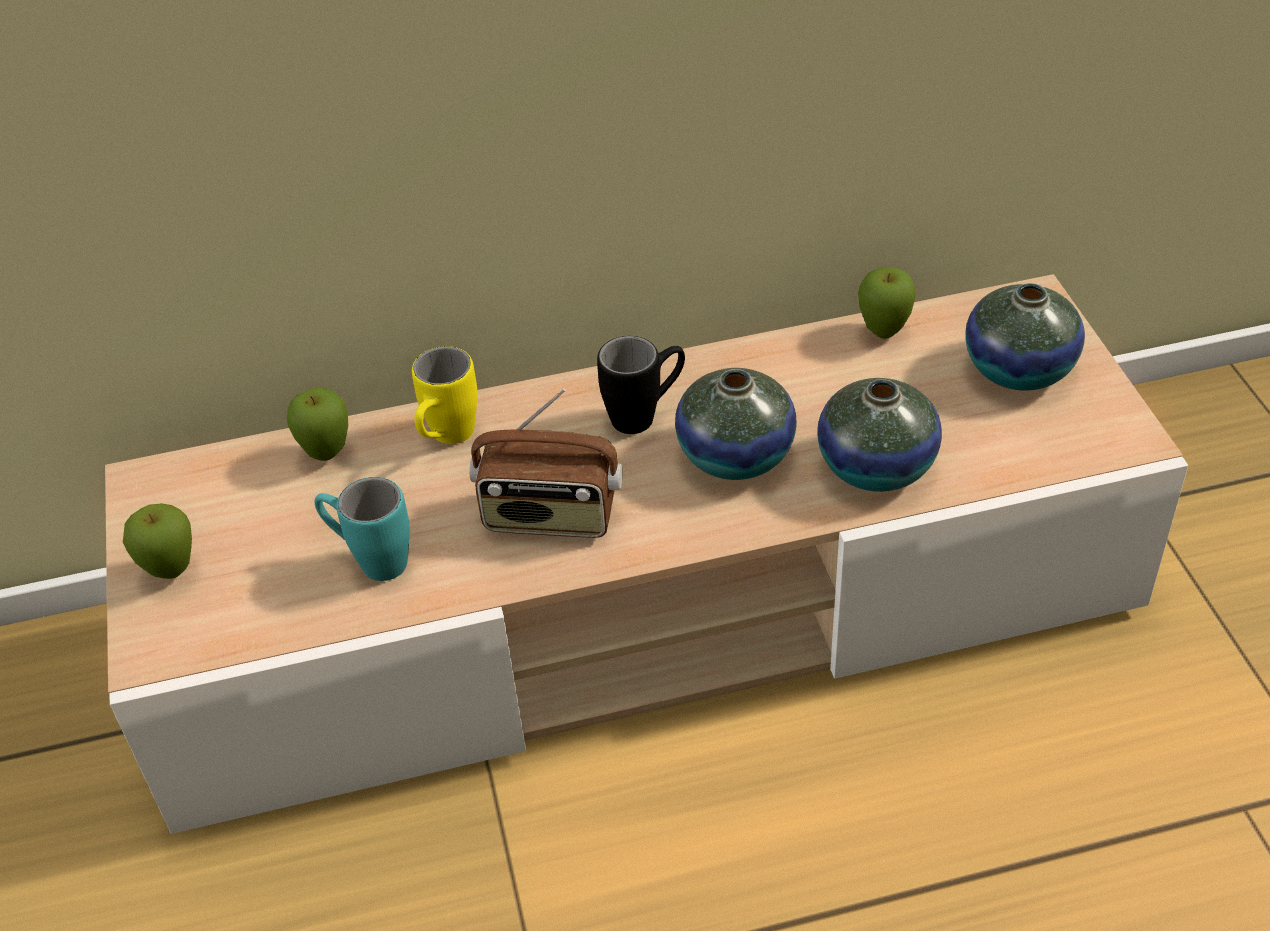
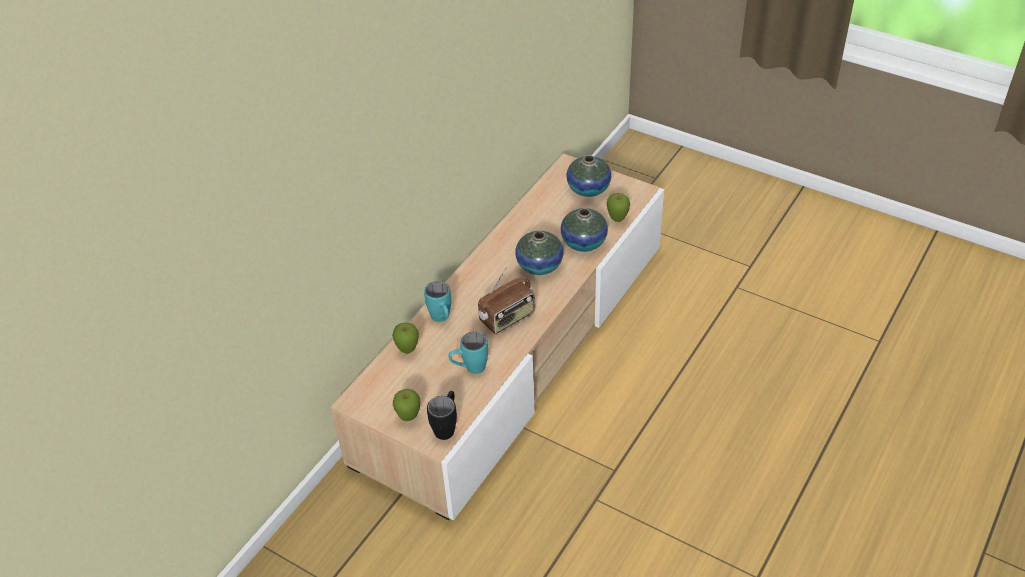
camera: 45 degrees left, 0 degrees up
yellow mug [412,346,478,444] -> turquoise mug [424,281,451,322]
black mug [597,336,685,434] -> black mug moved to [427,391,457,440]
apple [858,267,916,339] -> apple moved to [607,193,630,222]

